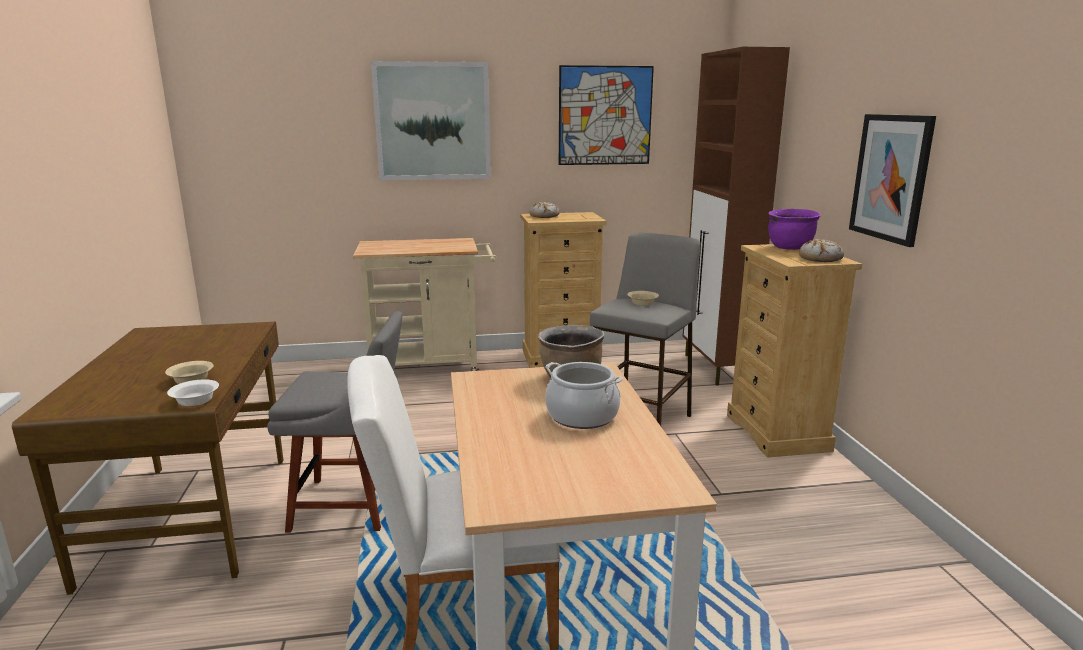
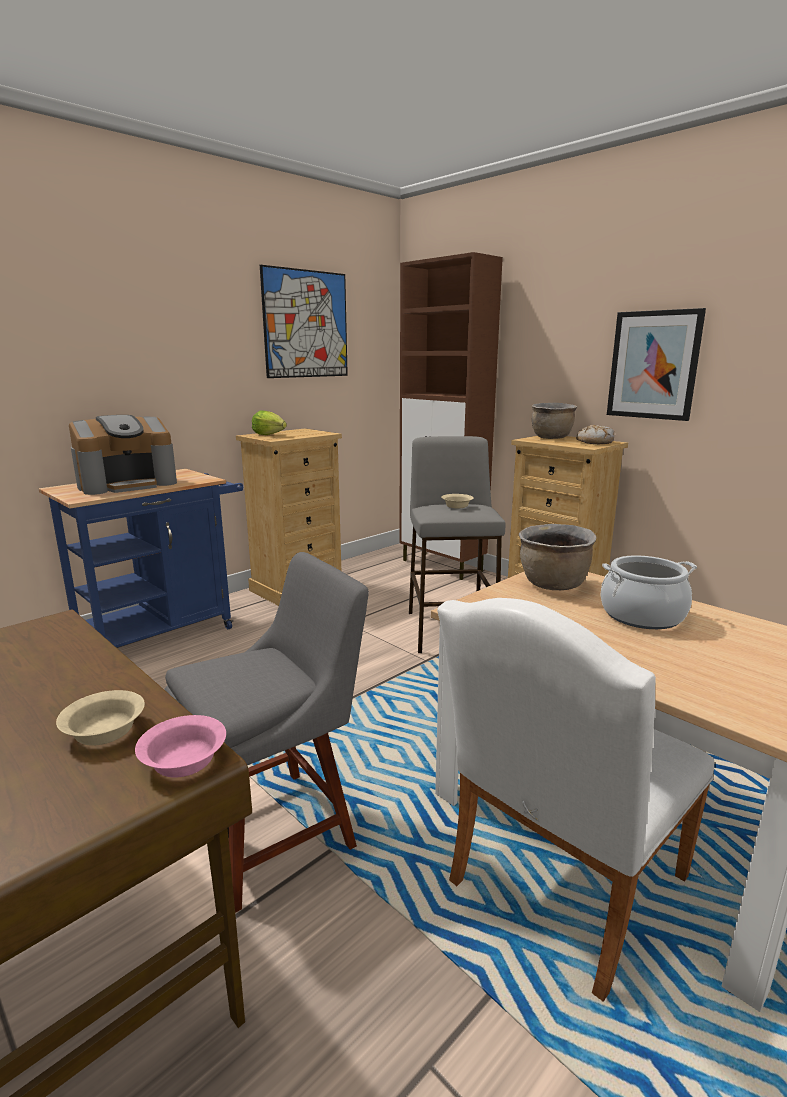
camera: 35 degrees left, 0 degrees up
white bowl [167,379,219,406] -> pink bowl [135,715,226,778]
beige cart [353,238,497,371] -> blue cart [39,469,243,648]
picture [371,61,491,181] -> none
bread [529,202,560,218] -> lettuce [252,411,287,435]
purple cooking pot [768,209,821,250] -> brown cooking pot [532,403,577,439]
none -> coffee machine [69,415,177,495]

